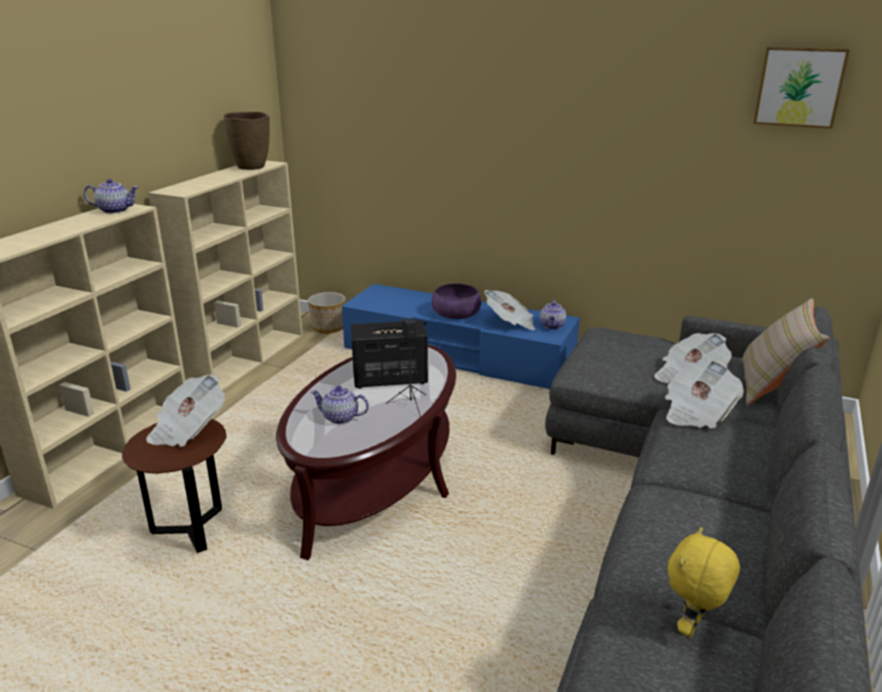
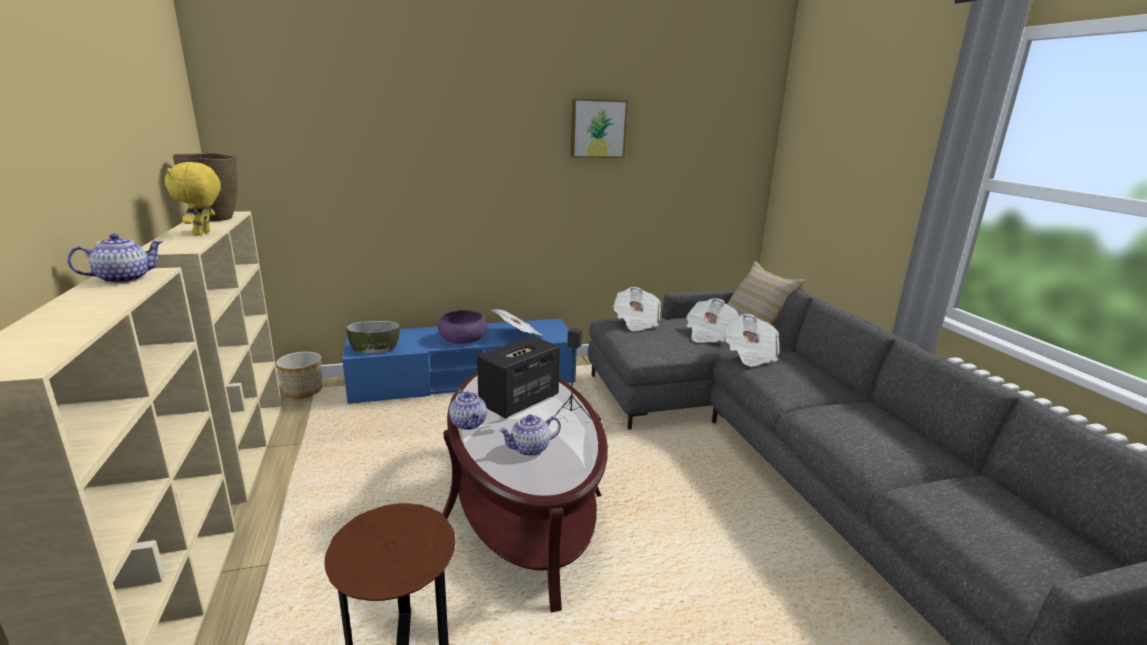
camera: 40 degrees left, 5 degrees down
newspaper [146,375,225,447] -> newspaper moved to [613,287,661,331]
teapot [540,300,566,329] -> teapot moved to [449,388,487,430]
yellow plush toy [668,527,740,637] -> yellow plush toy moved to [165,162,221,236]
picture [753,47,850,129] -> picture moved to [571,98,628,158]
none -> bowl [346,321,400,353]

